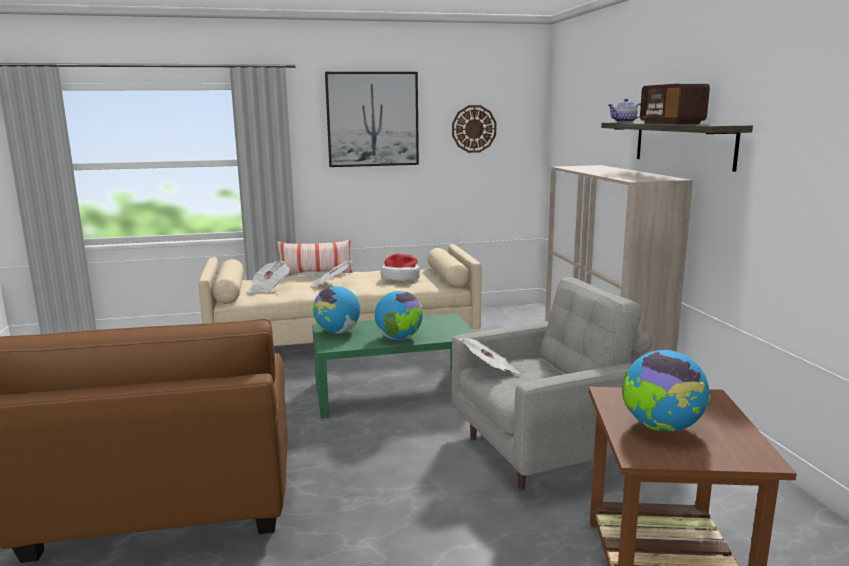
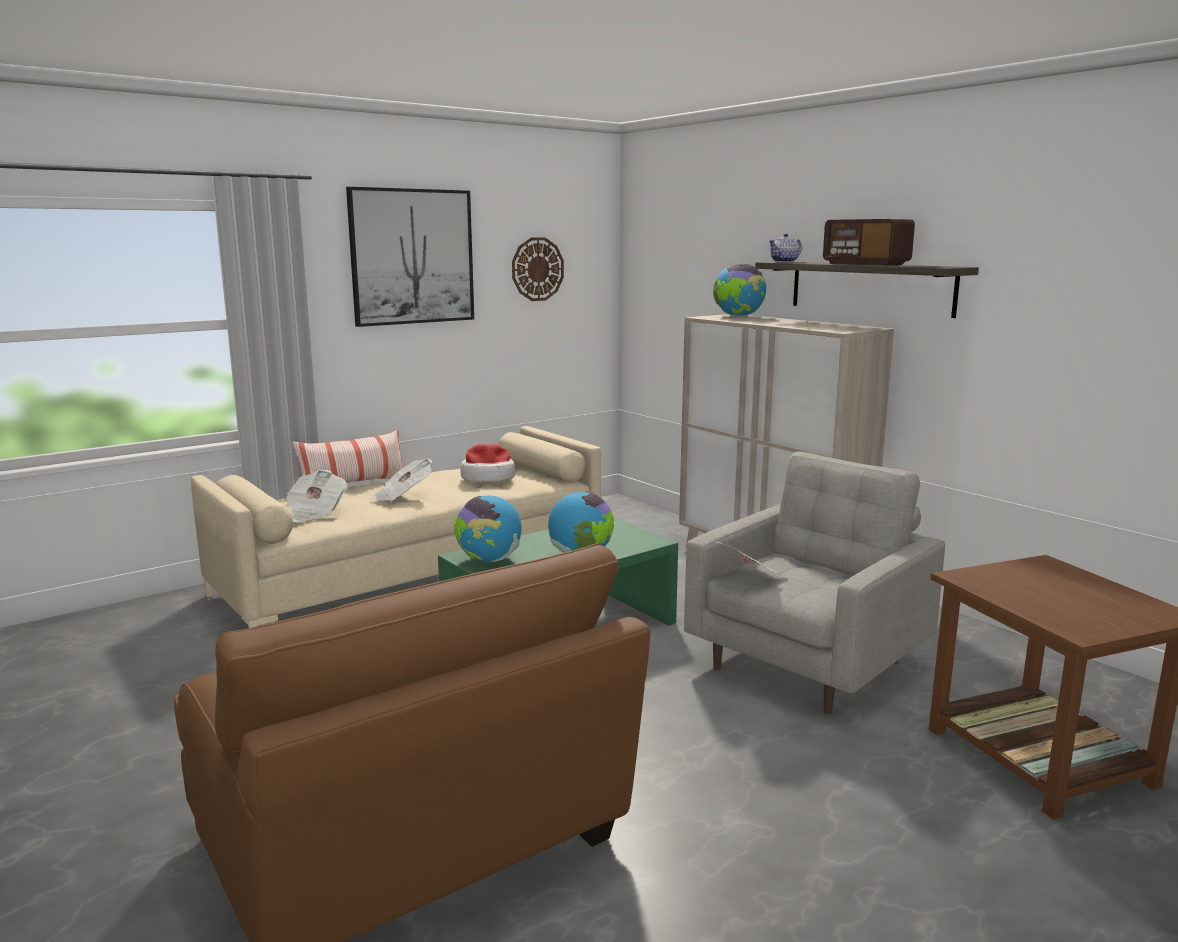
camera: 25 degrees left, 0 degrees up
globe [622,350,710,432] -> globe moved to [713,263,766,317]

